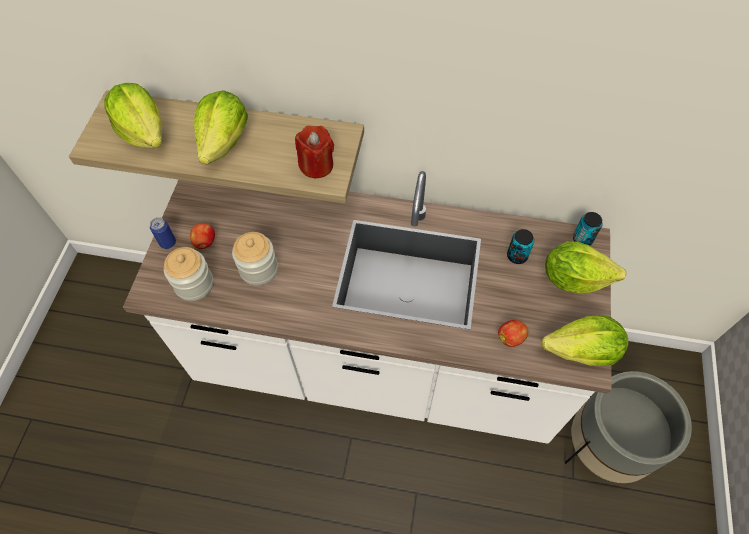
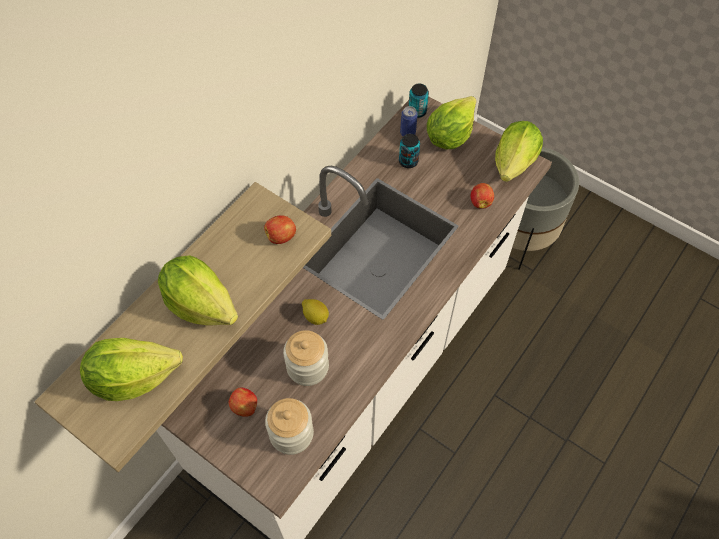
camera: 65 degrees left, 0 degrees up
can [150,217,176,249] -> can moved to [400,106,418,136]
red candle [295,126,334,178] -> apple [264,215,296,244]
none -> lemon [302,299,329,325]

